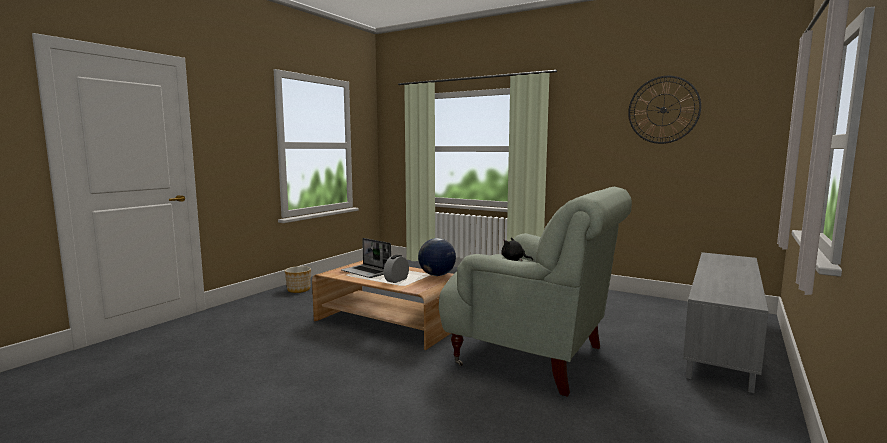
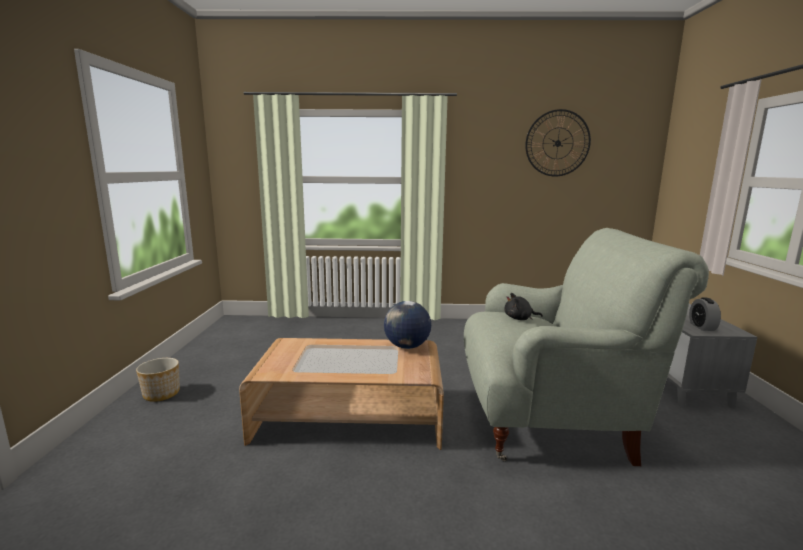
camera: 30 degrees left, 5 degrees up
laptop [341,238,391,278] -> none
alarm clock [384,255,409,283] -> alarm clock moved to [689,297,721,331]

